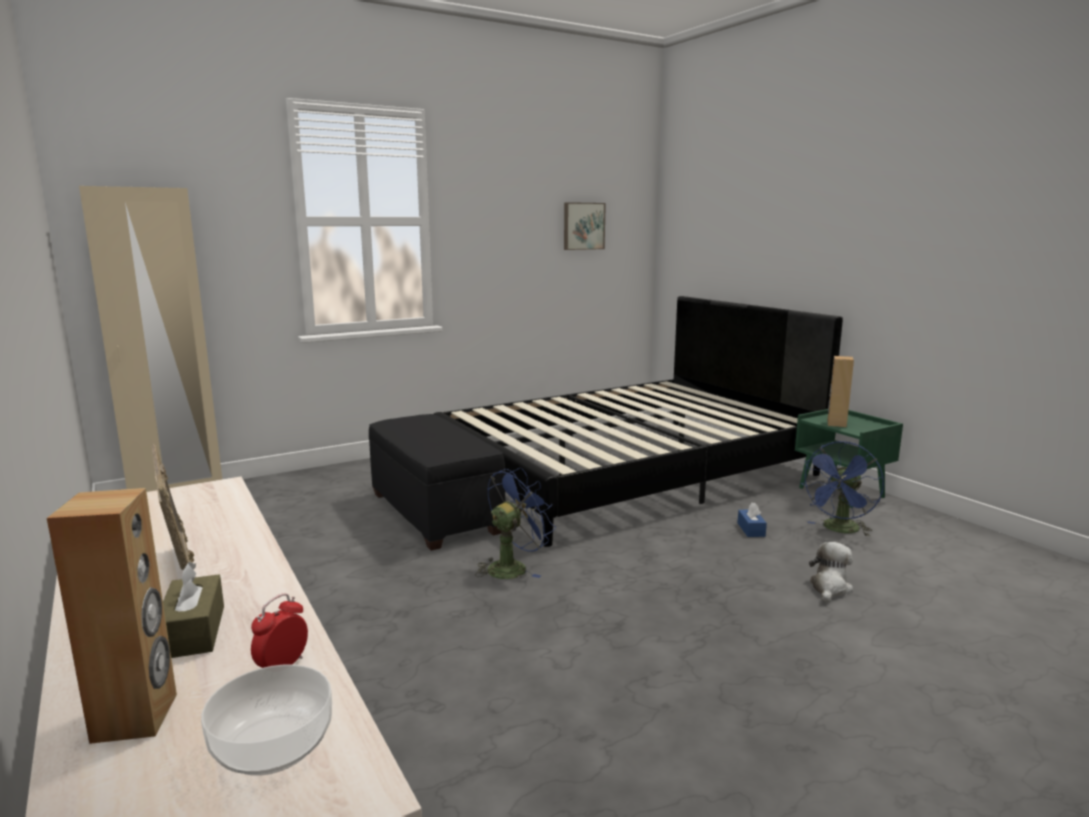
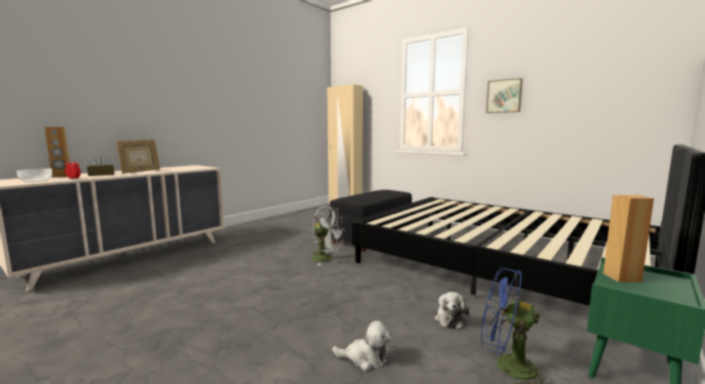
camera: 70 degrees right, 5 degrees down
blue fan [475,467,556,579] -> white fan [311,206,345,265]
picture [564,202,606,250] -> picture moved to [486,78,523,113]
blue tissue box [737,502,767,537] -> plush toy [435,292,469,329]

